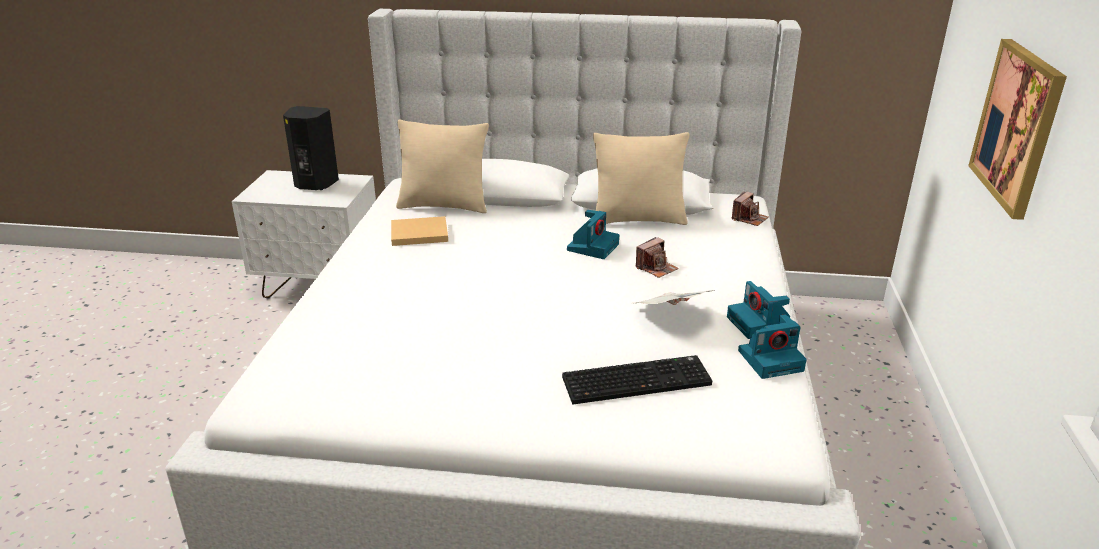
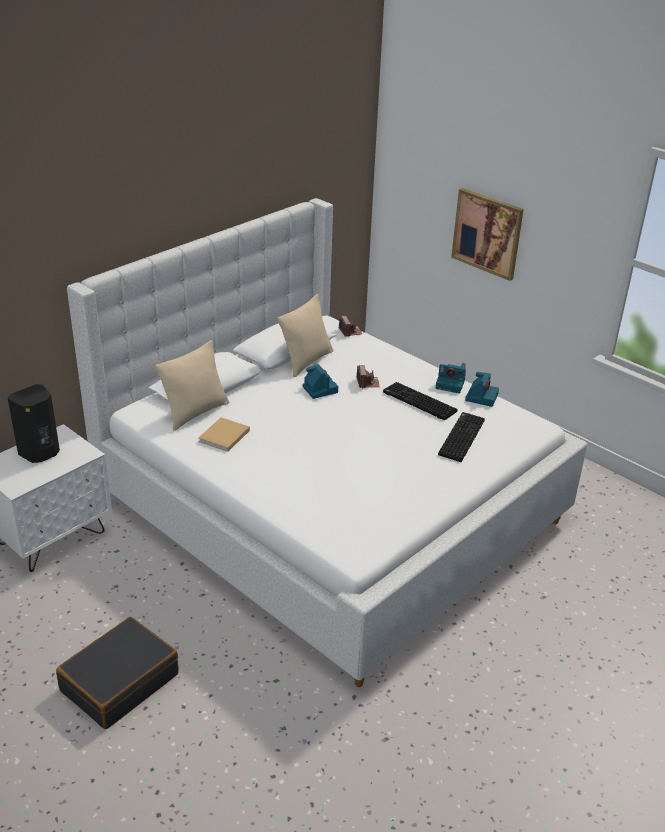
camera: 55 degrees left, 5 degrees up
newspaper [632,290,715,305] -> keyboard [383,382,458,420]
none -> black suitcase [56,617,179,729]

